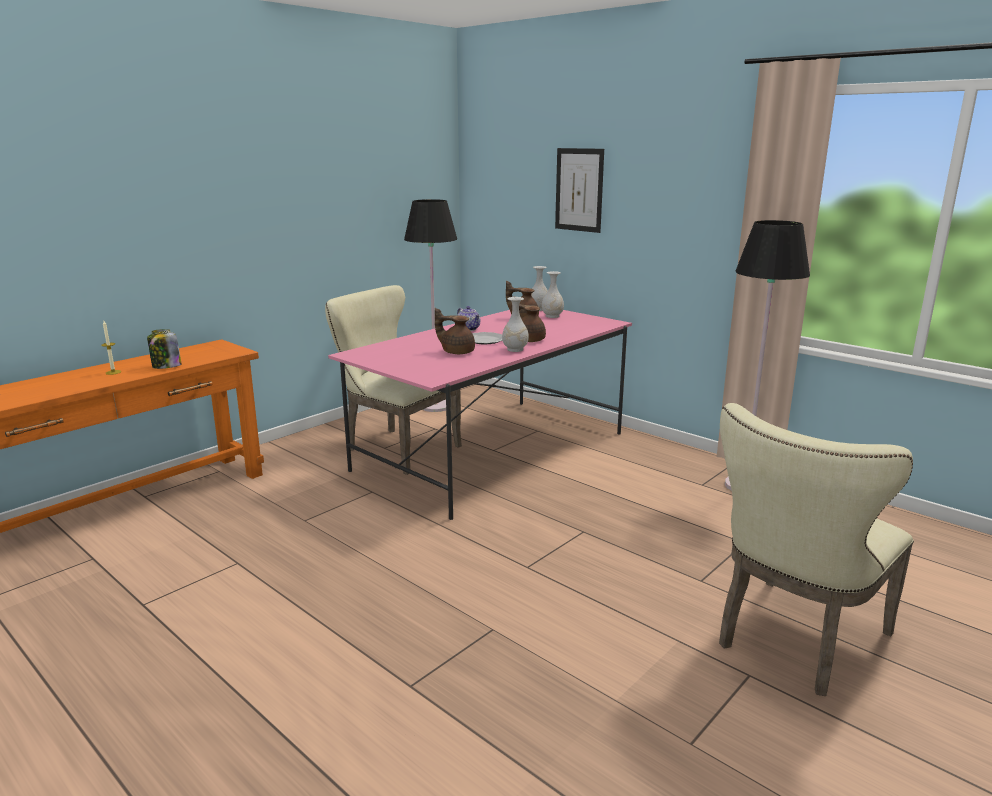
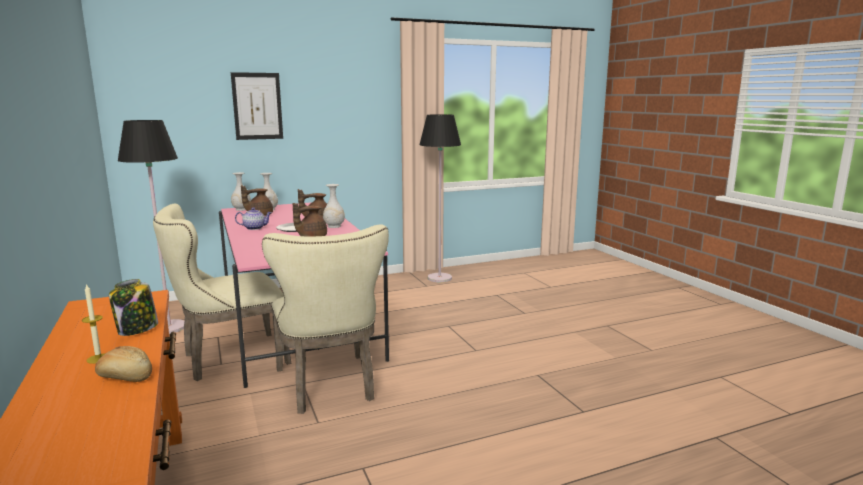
camera: 65 degrees left, 5 degrees down
beige chair [719,403,914,696] -> beige chair moved to [262,224,389,414]
none -> bread [95,346,152,382]

